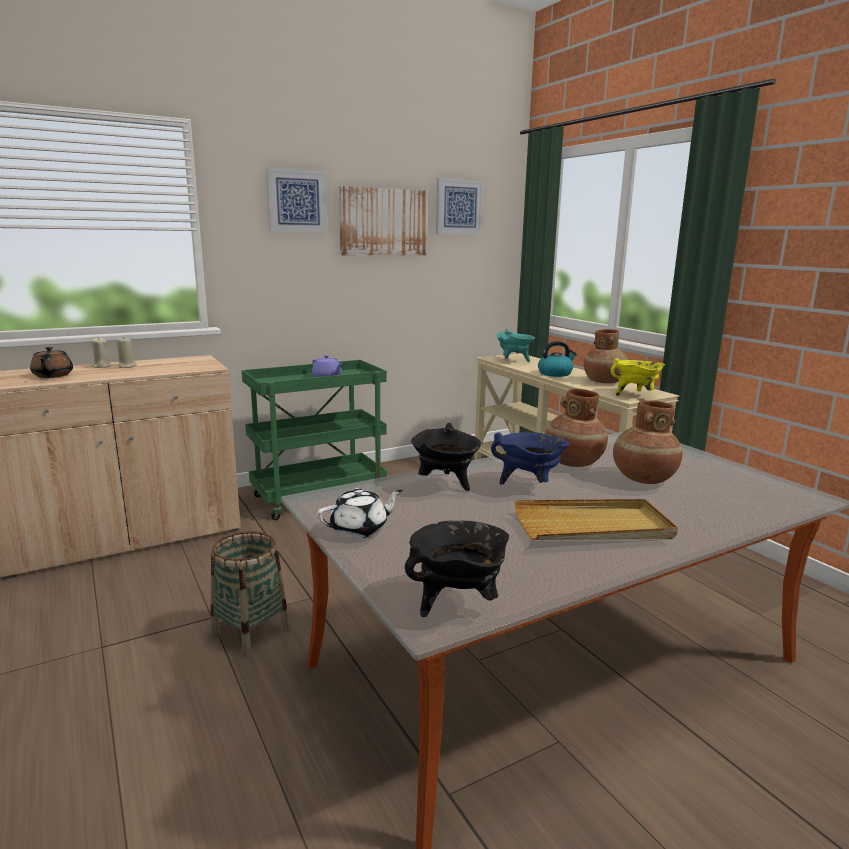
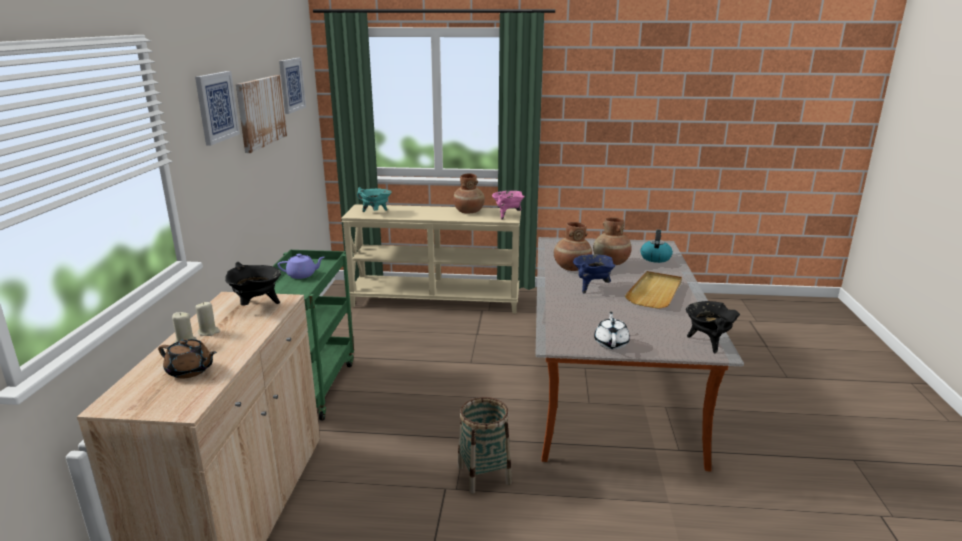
camera: 55 degrees left, 5 degrees up
black cooking pot [411,423,481,491] -> black cooking pot moved to [225,262,281,306]
kettle [538,341,577,377] -> kettle moved to [640,229,673,263]
yellow cooking pot [611,358,665,396] -> pink cooking pot [492,191,525,220]

